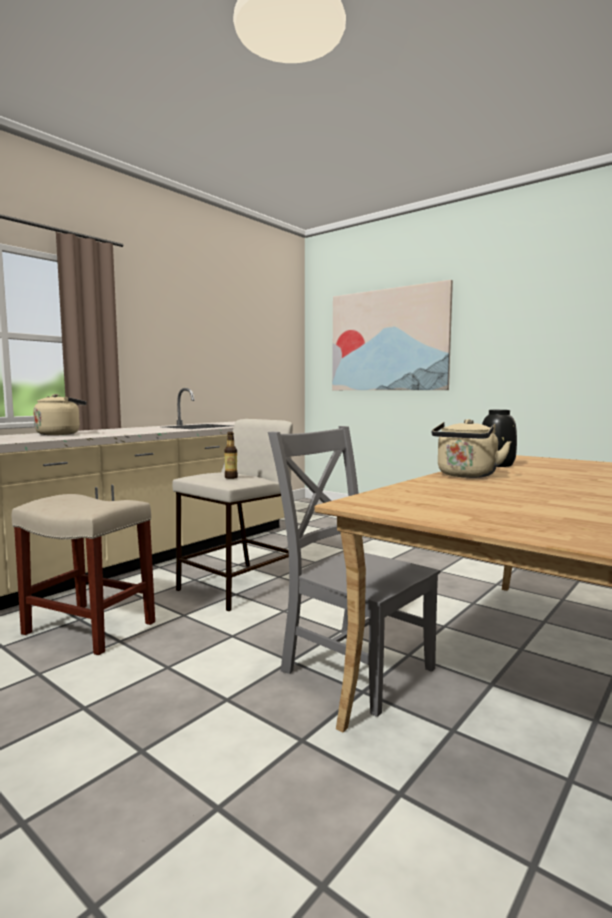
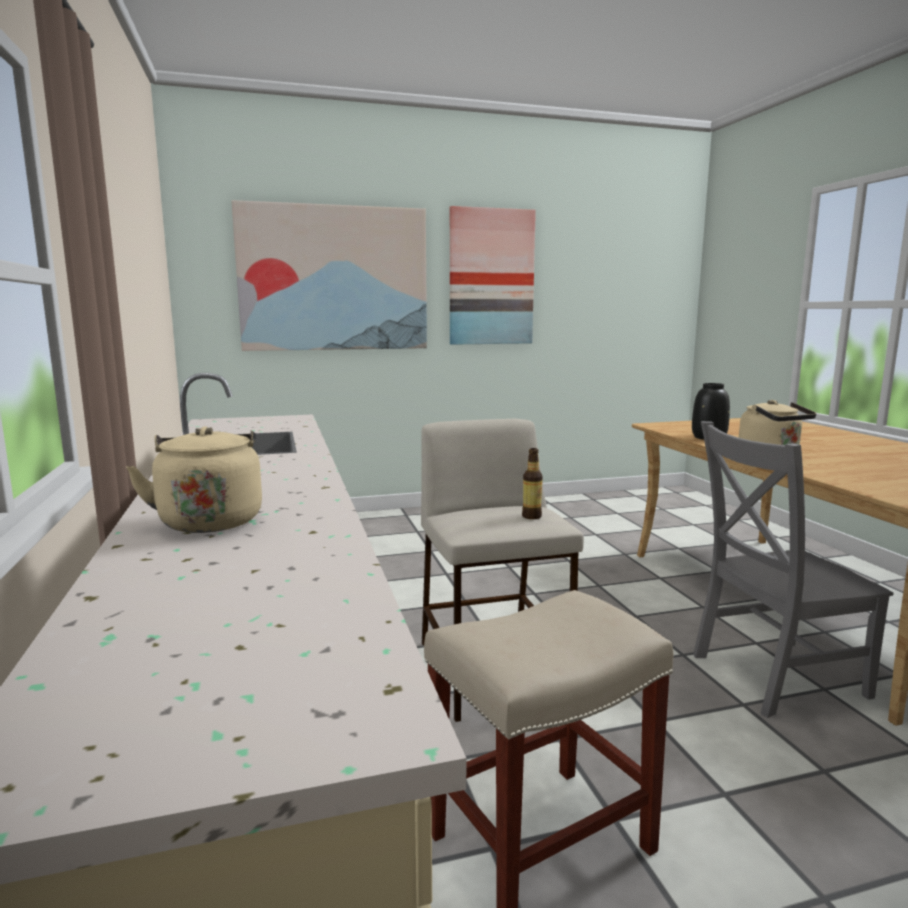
camera: 55 degrees left, 5 degrees up
none -> picture [450,206,536,345]

